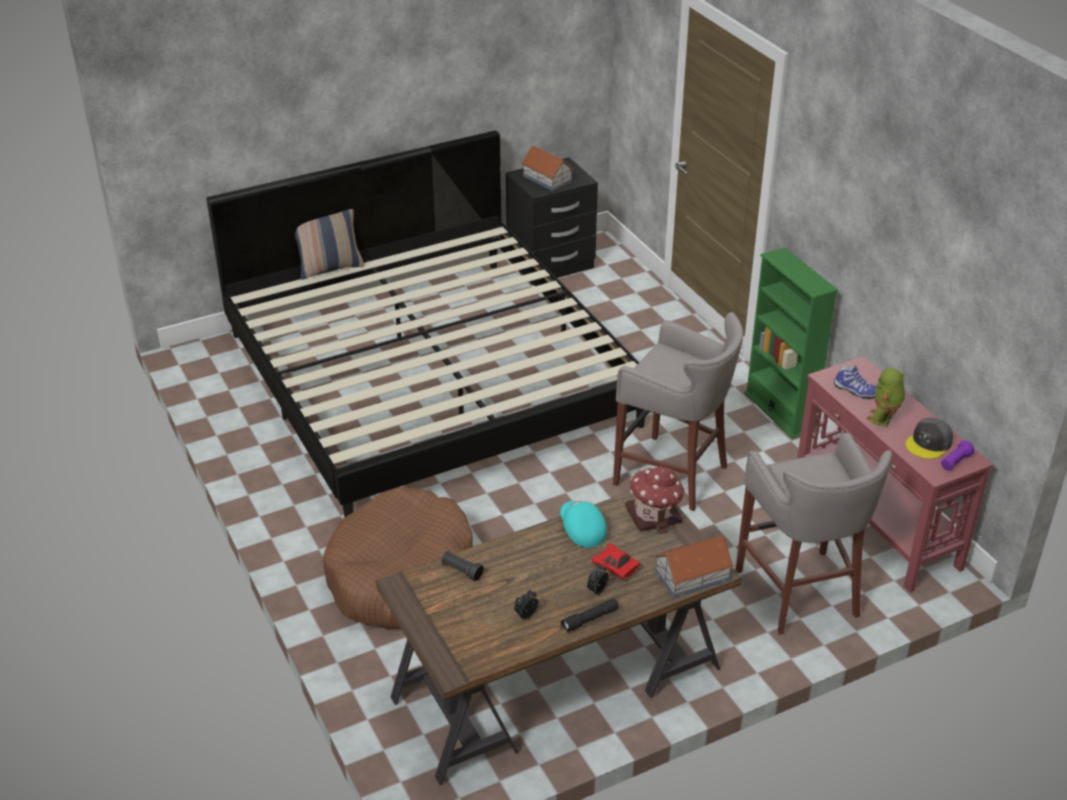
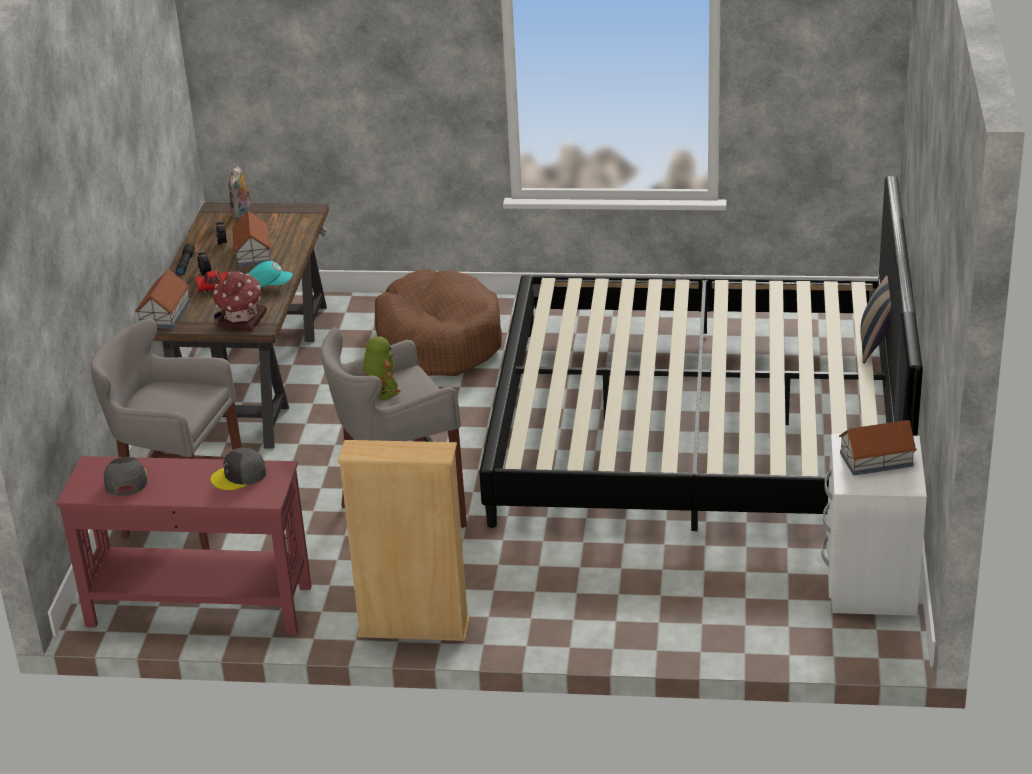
camera: 125 degrees right, 5 degrees down
black flashlight [441,551,484,582] -> none
black nightstand [506,157,598,285] -> white nightstand [821,434,927,616]
green bookcase [744,247,838,439] -> beige bookcase [337,440,470,641]
shoe [834,365,876,399] -> grey cap [211,448,267,490]
toy robot [866,368,905,427] -> toy robot moved to [363,336,401,400]
purple flashlight [941,441,974,470] -> none
none -> plush toy [229,166,251,219]
none -> toy house [232,211,272,267]

